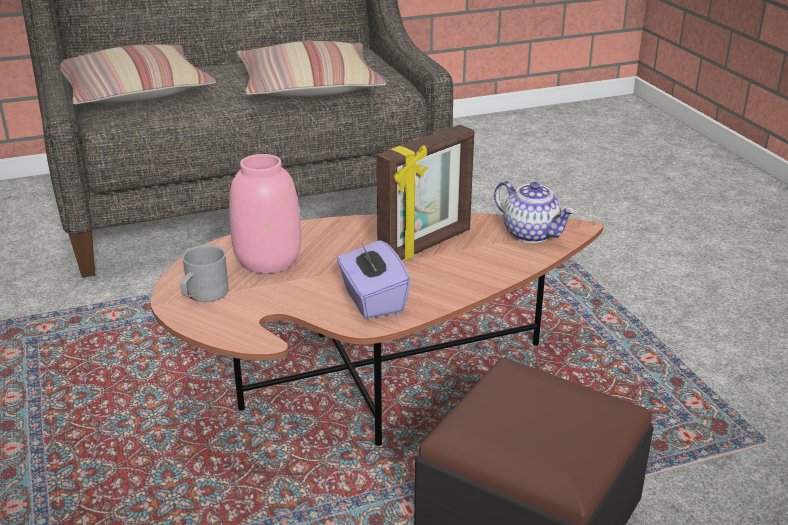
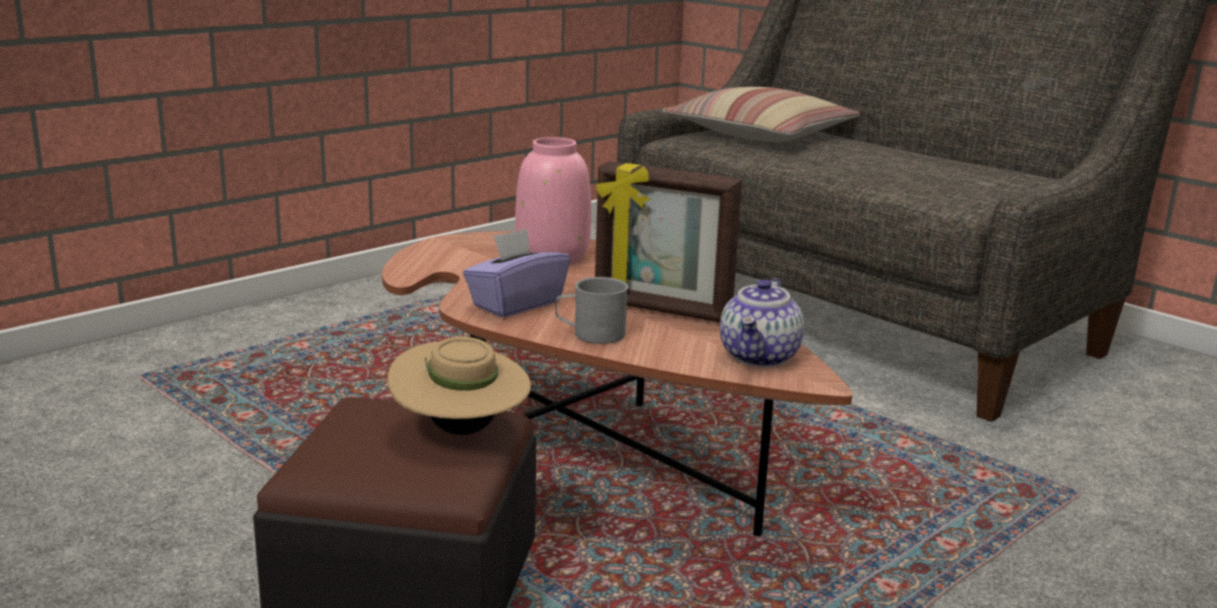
camera: 65 degrees right, 10 degrees down
grey mug [180,245,229,302] -> grey mug moved to [555,277,628,344]
pillow [237,41,386,97] -> none
none -> beige hat [388,336,531,435]

